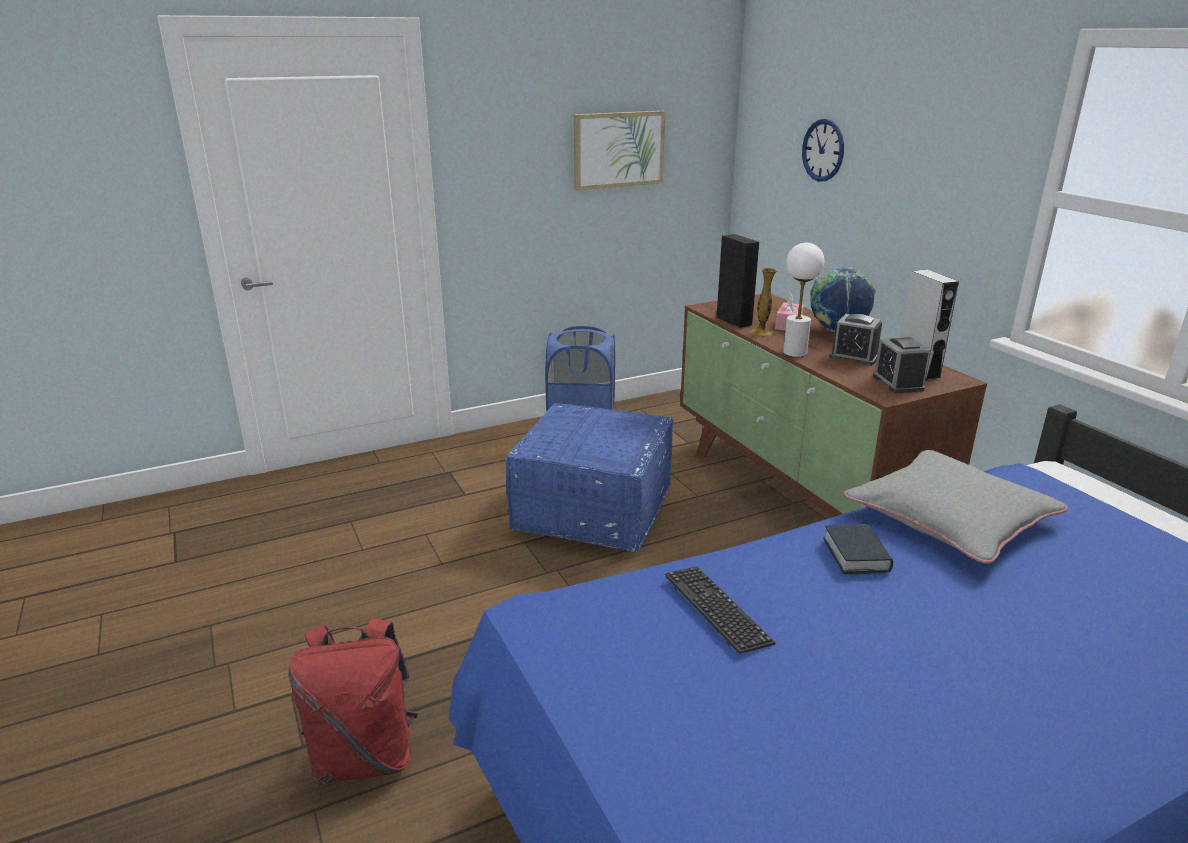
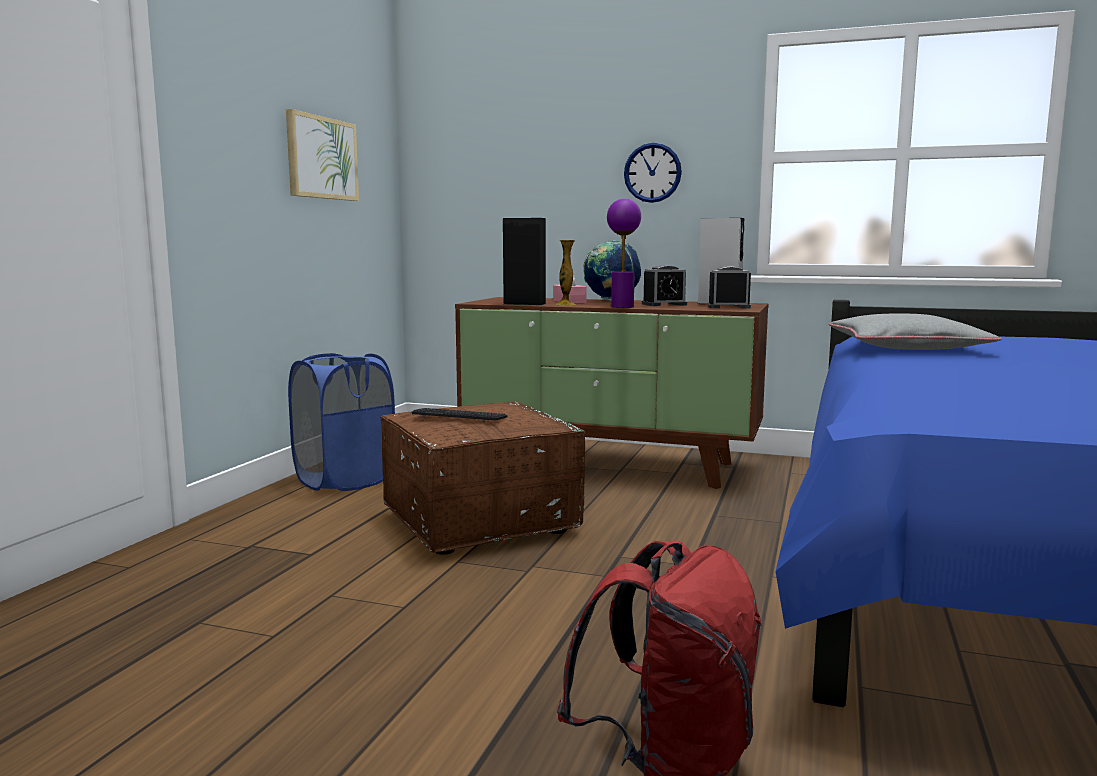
camera: 45 degrees left, 15 degrees down
blue ottoman [506,403,674,552] -> brown ottoman [381,401,585,555]
keyboard [665,566,776,654] -> keyboard moved to [411,408,508,422]
white table lamp [783,243,824,357] -> purple table lamp [607,199,641,308]
wall clock [802,119,844,181] -> wall clock moved to [624,143,682,203]
book [823,524,893,574] -> none
alarm clock [873,337,931,393] -> alarm clock turned 150 degrees clockwise [707,266,751,308]

